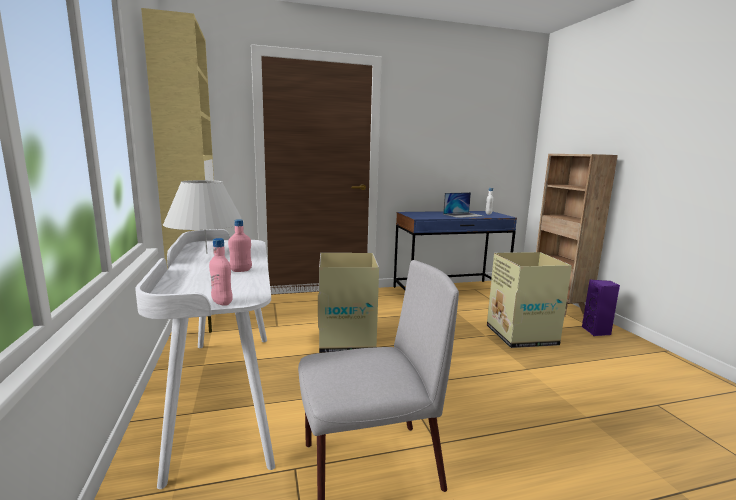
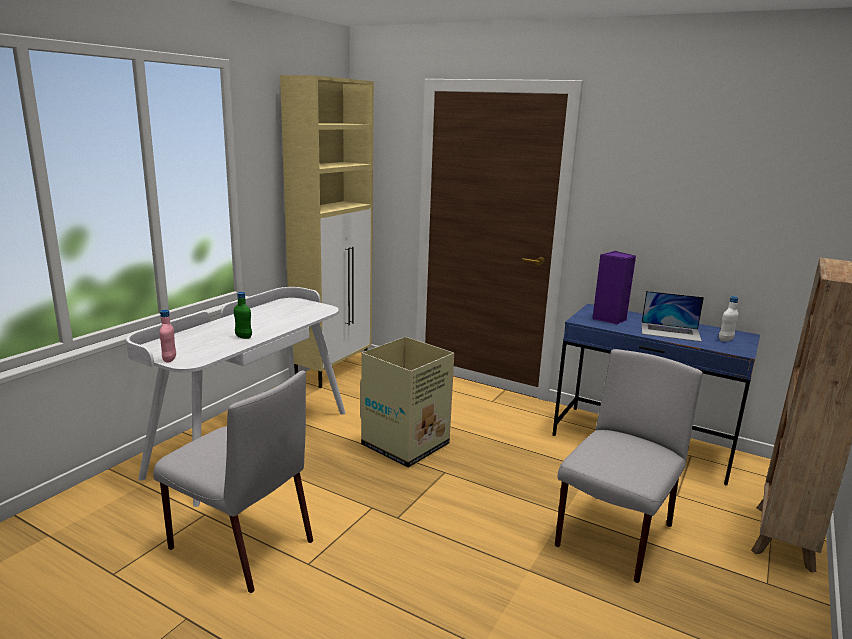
camera: 45 degrees right, 5 degrees up
white table lamp [163,180,244,254] -> none
pink bottle [228,219,252,272] -> green bottle [234,292,252,339]
cardboard box [487,252,572,348] -> grey chair [555,349,703,583]
purple speaker [582,279,620,336] -> purple speaker moved to [592,251,636,324]

